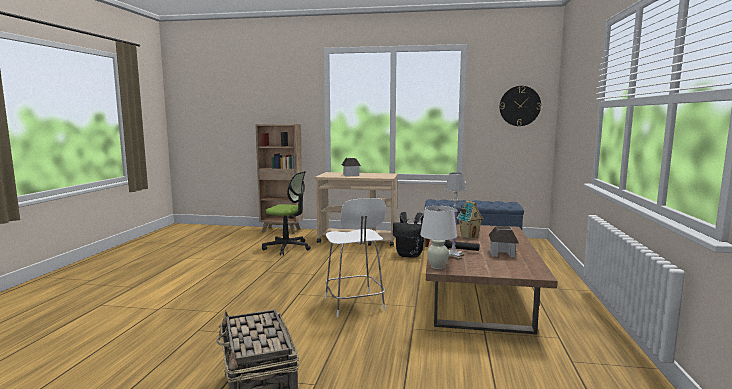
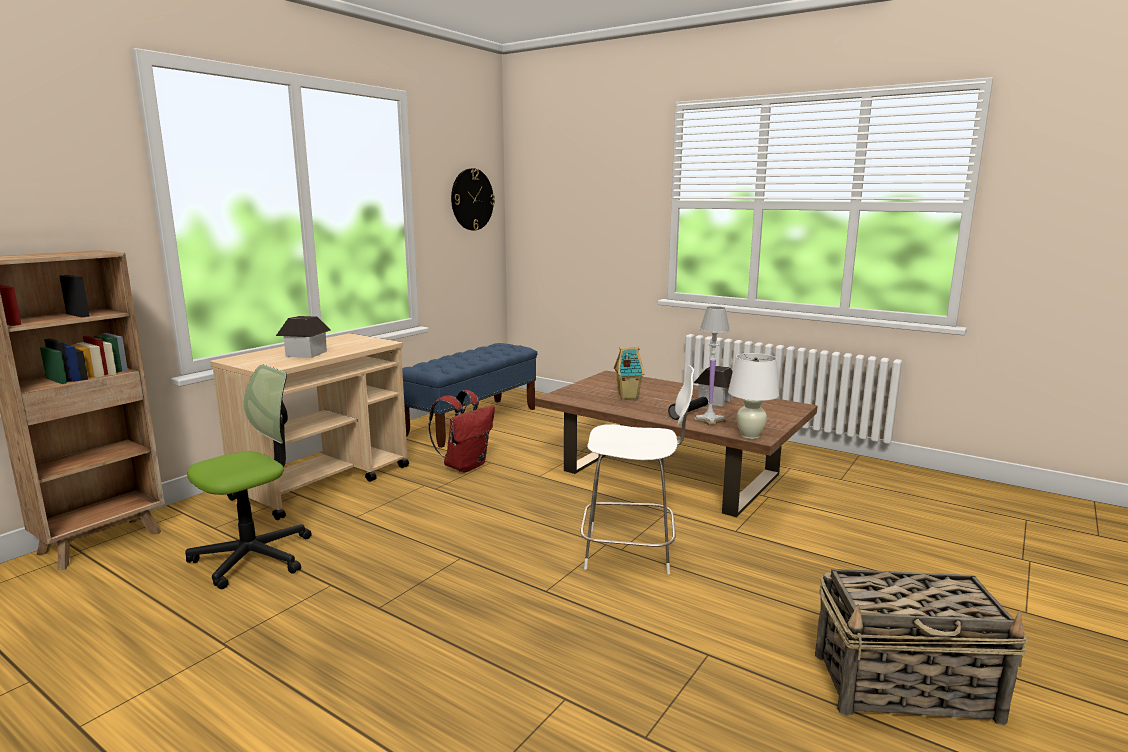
camera: 65 degrees left, 5 degrees up
black backpack [393,212,424,258] -> red backpack [428,390,495,472]

